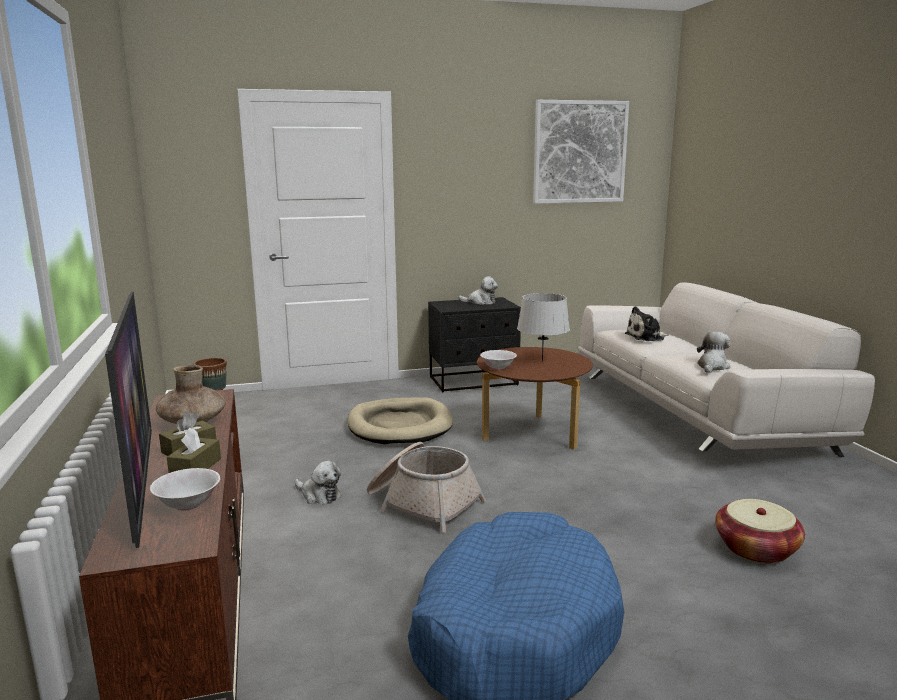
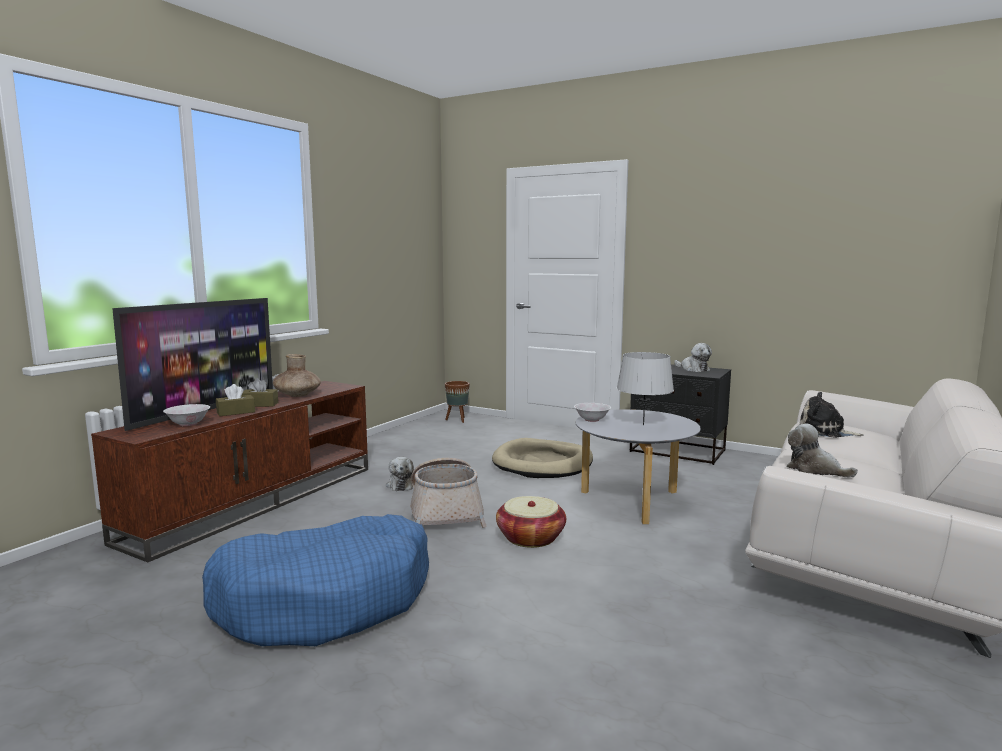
camera: 45 degrees right, 5 degrees down
brown coffee table [477,347,593,450] -> grey coffee table [576,409,701,524]
picture [533,100,629,204] -> none
plush toy [697,332,730,373] -> plush toy turned 120 degrees counterclockwise [787,424,858,477]
basket [715,499,805,564] -> basket moved to [496,496,566,548]

